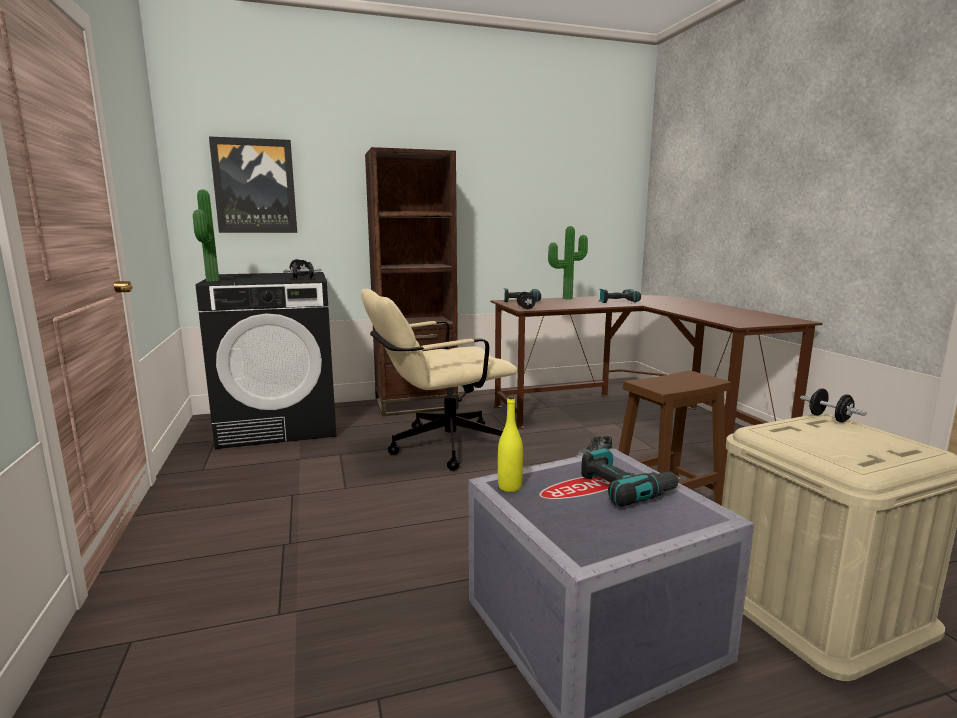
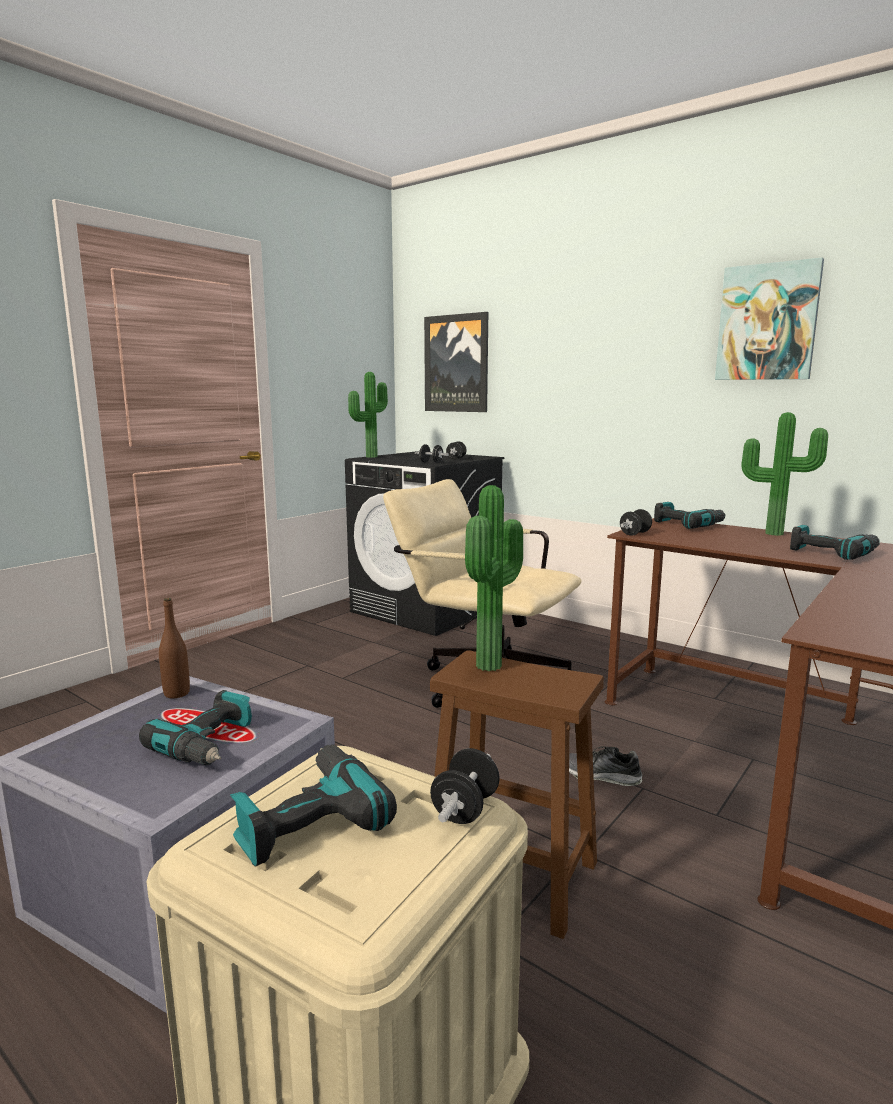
camera: 55 degrees right, 0 degrees up
brown bookcase [365,147,458,416] -> none
yellow bottle [498,396,523,492] -> brown bottle [159,598,190,698]
none -> power drill [229,744,397,867]
none -> potted plant [465,485,523,671]
none -> picture [715,257,824,380]

